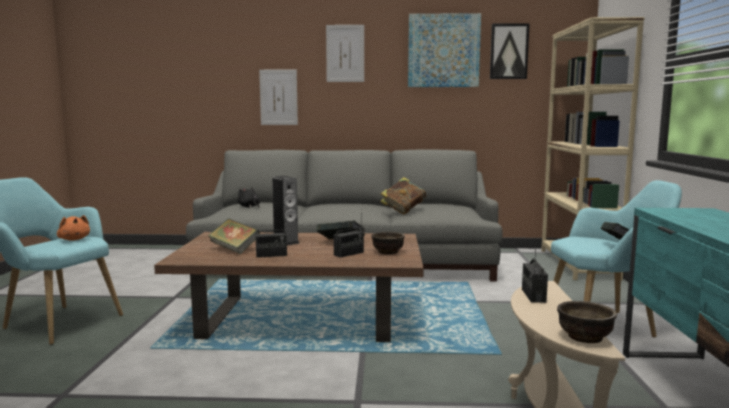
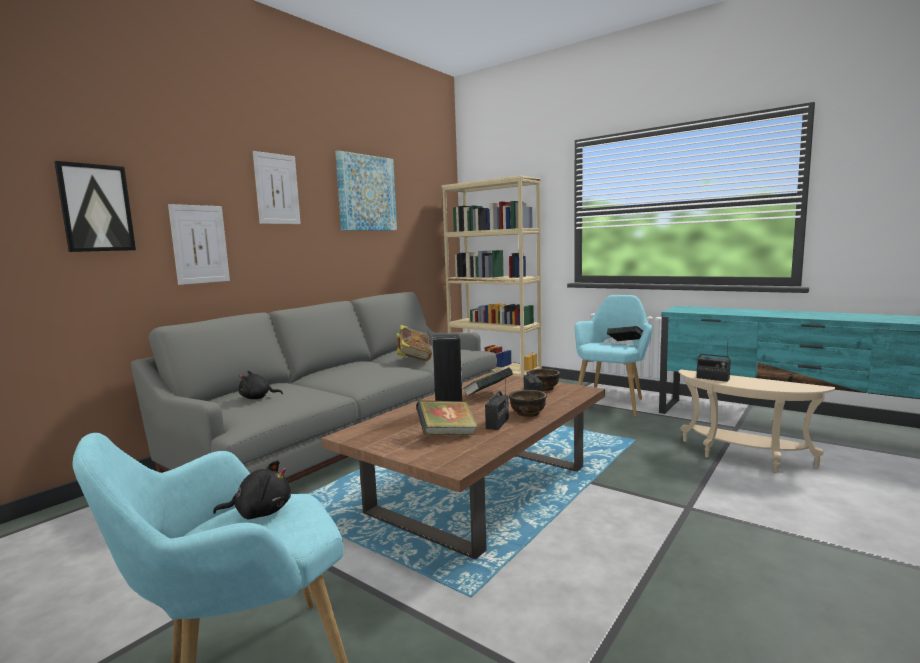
camera: 55 degrees left, 0 degrees up
orange plush toy [57,215,90,241] -> black plush toy [213,460,291,519]
picture [490,23,530,79] -> picture moved to [54,161,136,252]
brown bowl [557,301,617,343] -> brown bowl moved to [509,390,547,417]

